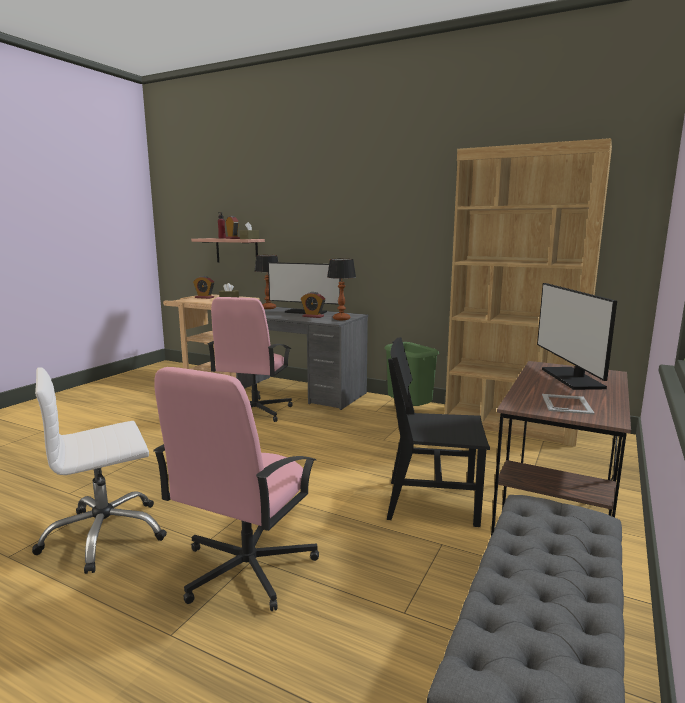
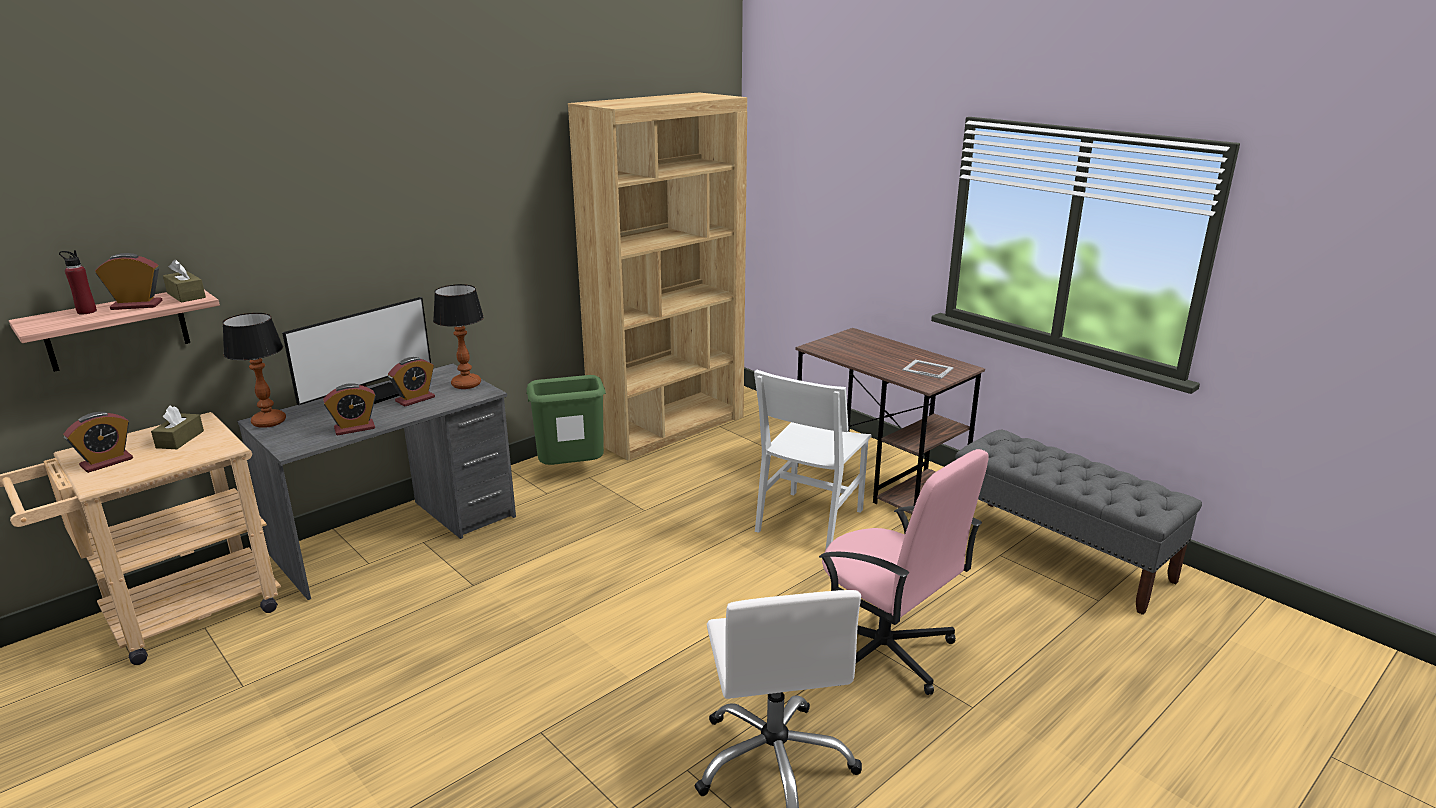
camera: 70 degrees left, 10 degrees up
pink office chair [208,297,293,422] -> none
black chair [387,337,490,527] -> white chair [754,370,872,549]
monitor [537,283,617,390] -> none
none -> alarm clock [323,383,376,435]

